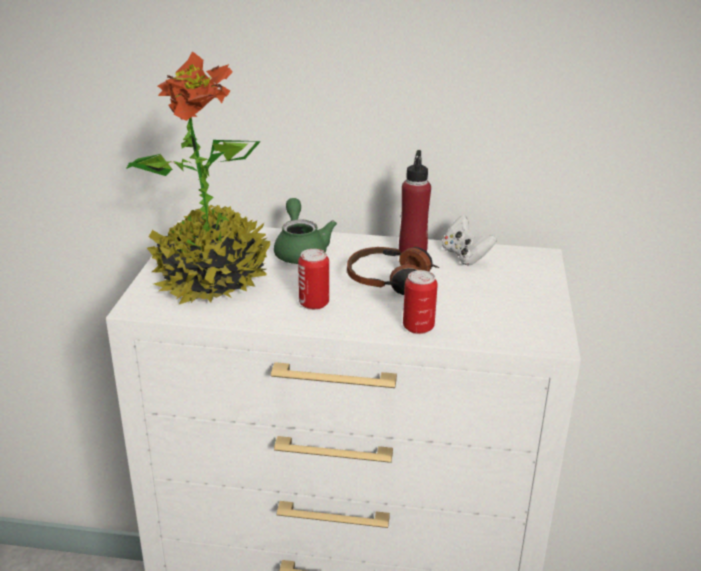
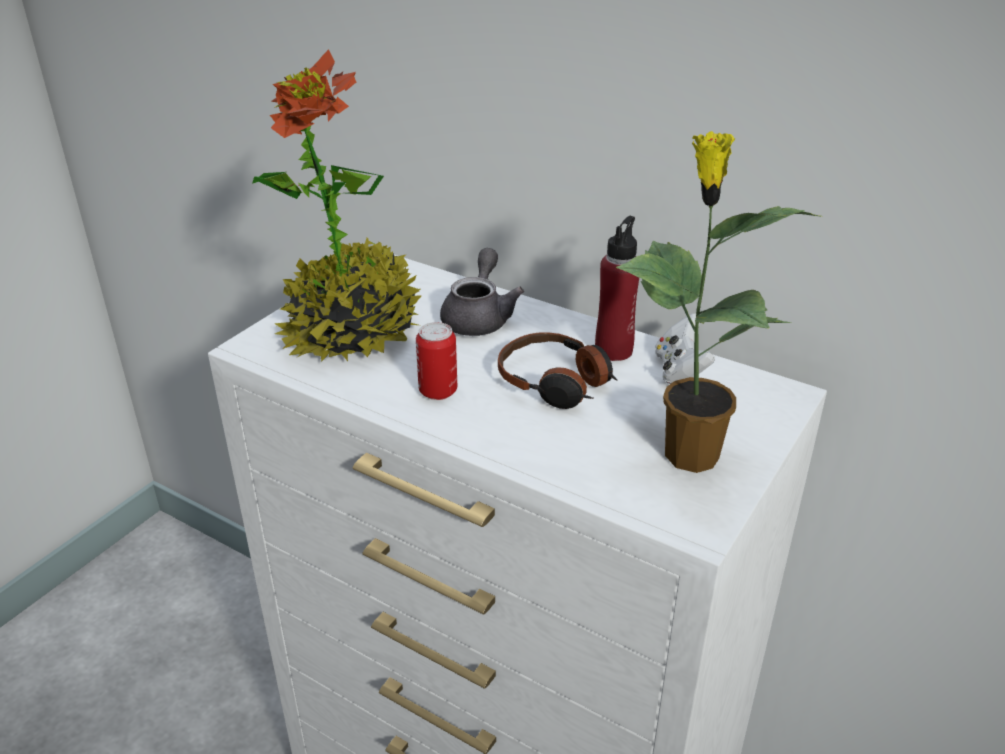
camera: 25 degrees right, 5 degrees up
green teapot [274,198,337,264] -> grey teapot [440,248,524,336]
can [403,270,438,334] -> none
none -> potted plant [616,131,821,473]

